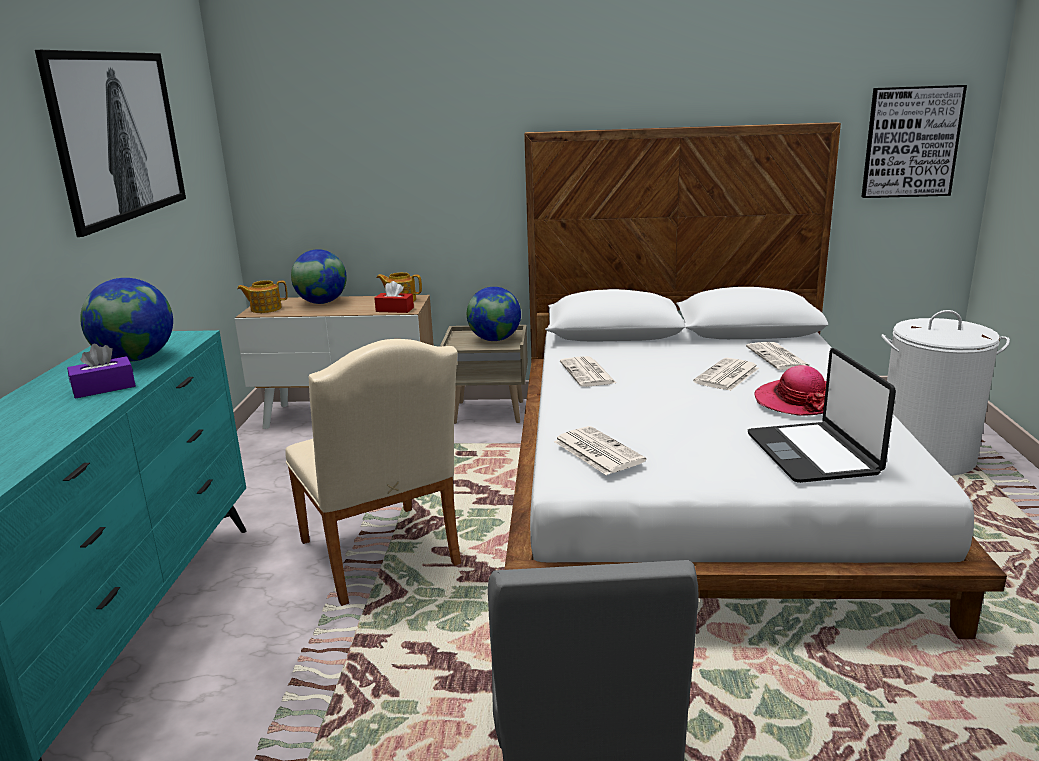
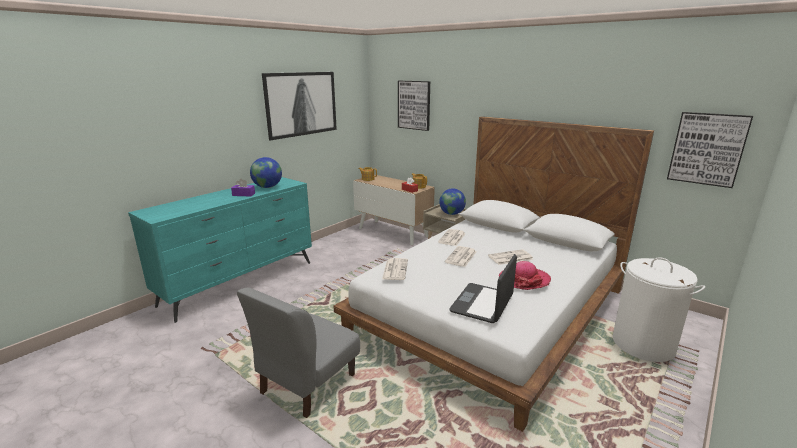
camera: 35 degrees right, 0 degrees up
beige chair [285,339,461,606] -> none
globe [291,249,347,304] -> none
newspaper [746,342,811,370] -> newspaper moved to [445,246,477,267]
none -> picture [398,81,430,131]

